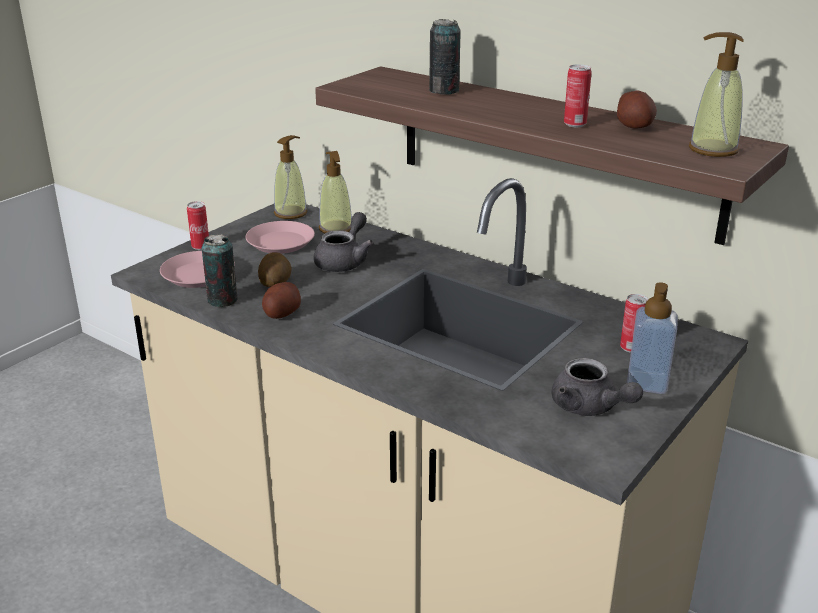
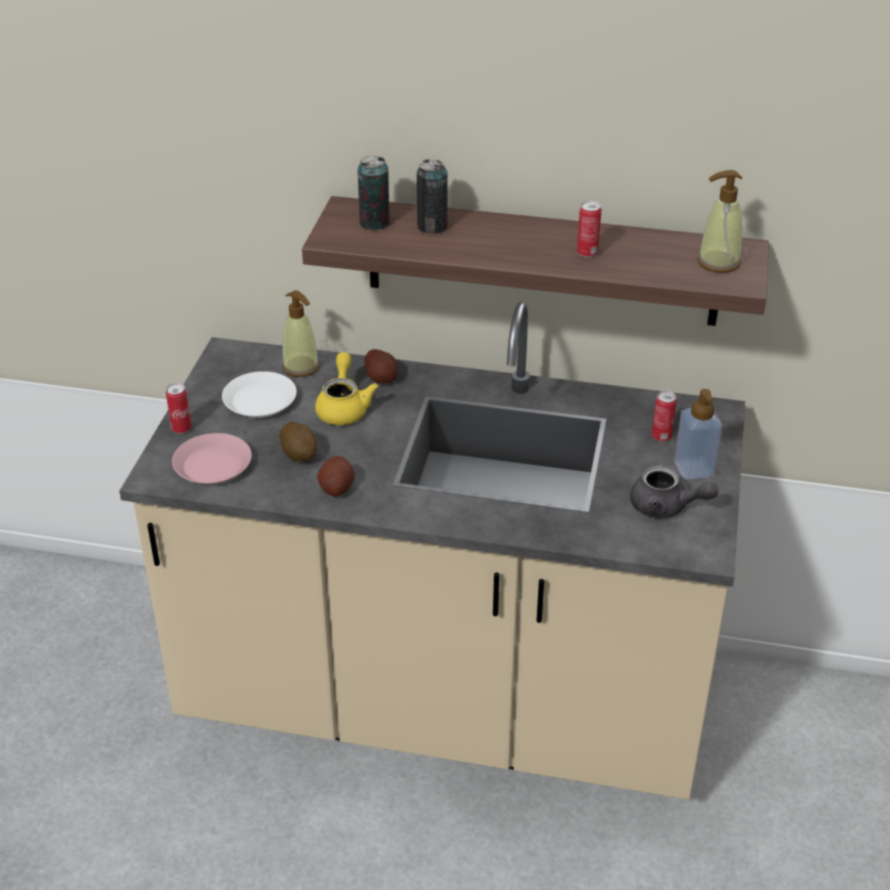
camera: 25 degrees left, 10 degrees up
can [202,234,238,307] -> can moved to [357,156,390,230]
pink plate [245,221,315,254] -> white plate [222,371,297,418]
soap dispenser [274,135,307,219] -> none
grey teapot [313,212,374,272] -> yellow teapot [315,352,378,425]
potato [617,91,657,129] -> potato moved to [364,349,398,383]

